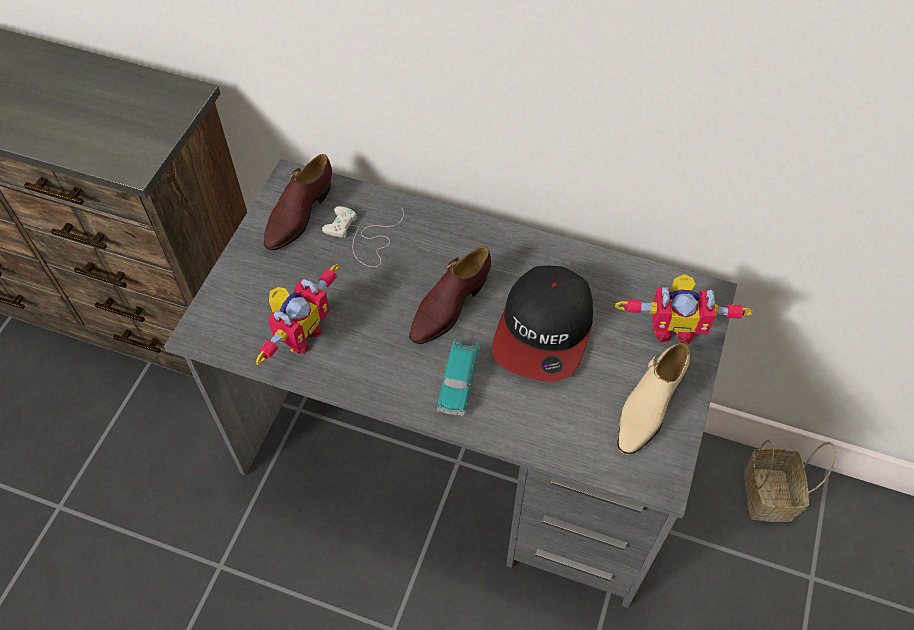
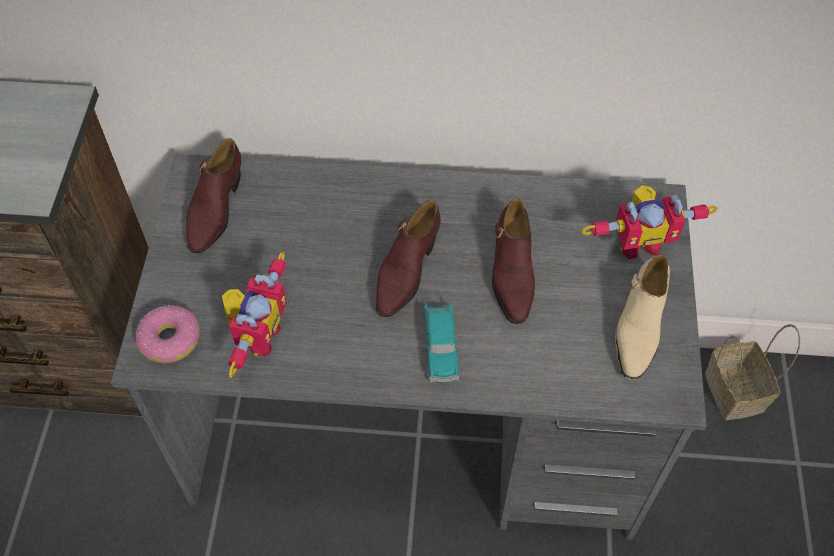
camera: 15 degrees left, 0 degrees up
white game controller [322,206,404,267] -> none
cap [492,266,593,382] -> brown shoe [492,199,535,324]
none -> donut [135,305,200,363]

